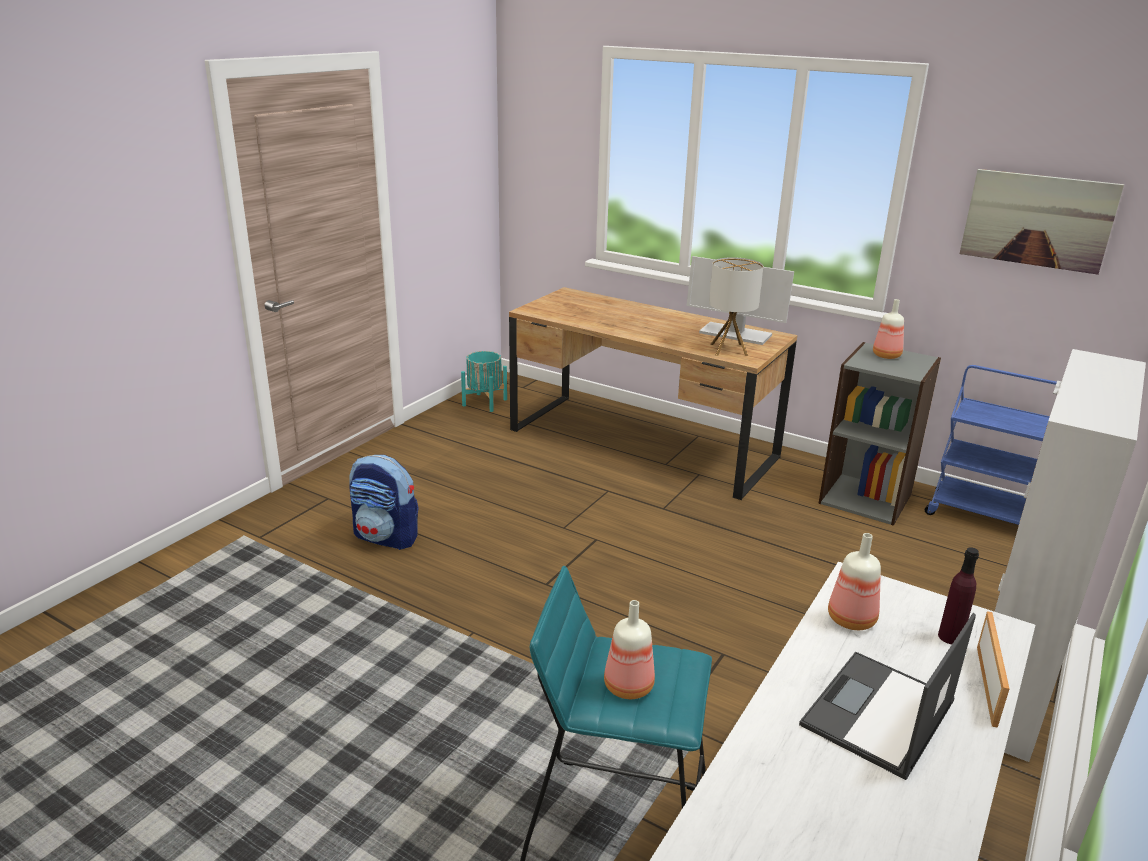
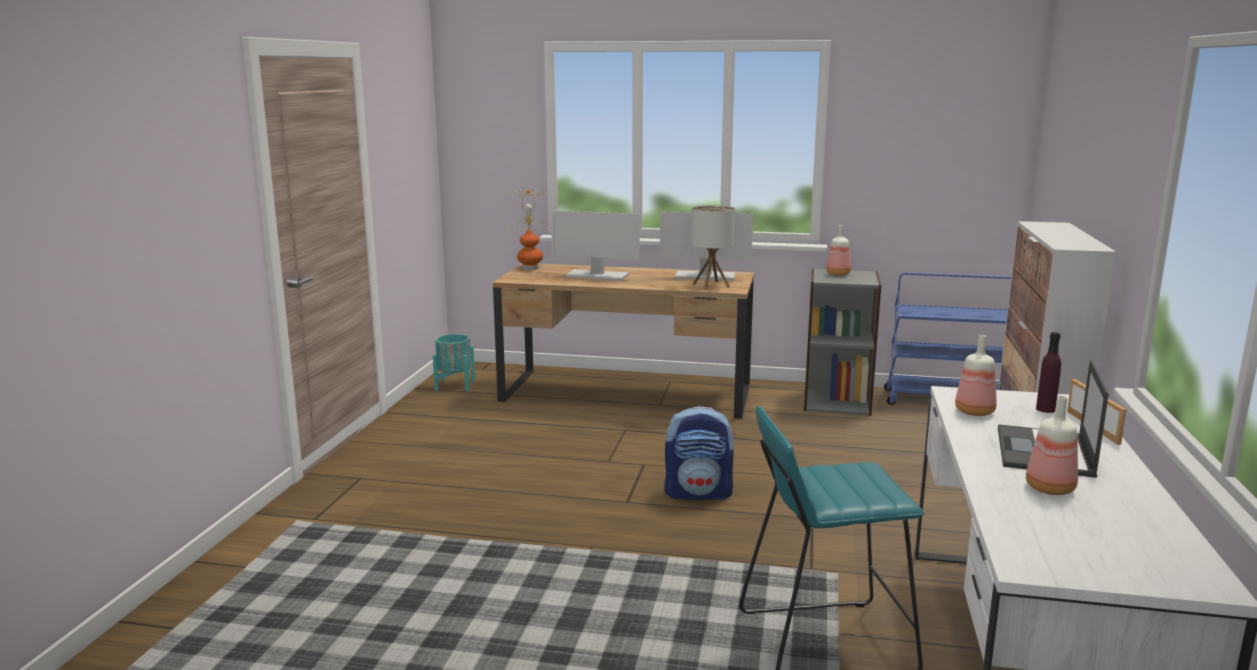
camera: 20 degrees left, 10 degrees down
backpack [349,455,419,550] -> backpack moved to [665,406,735,500]
bottle [604,600,655,699] -> bottle moved to [1026,396,1078,495]
picture [960,169,1124,275] -> none
none -> table lamp [507,190,552,270]
none -> monitor [552,210,640,281]

